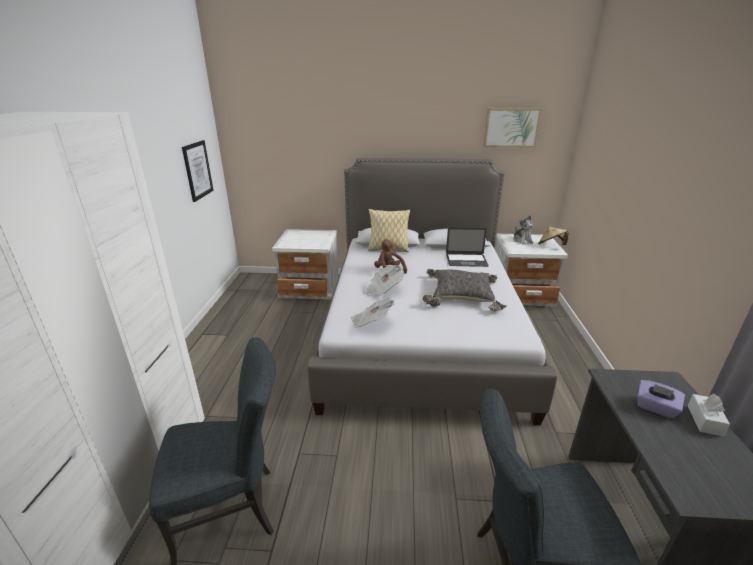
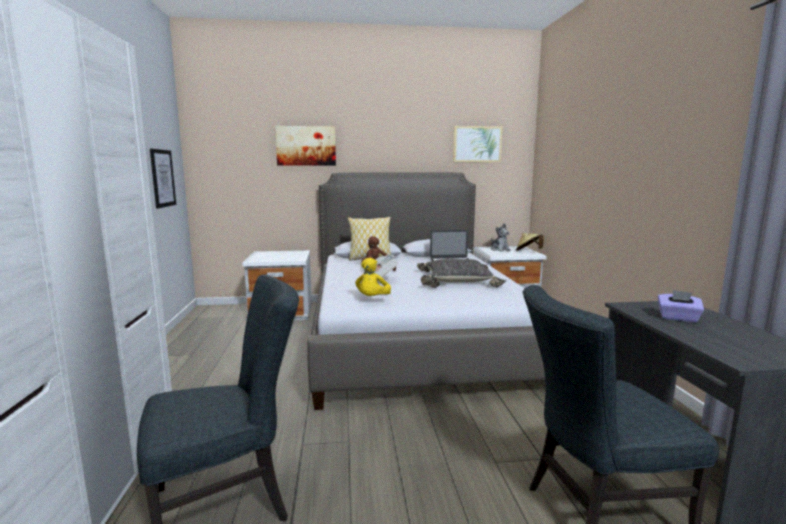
camera: 10 degrees left, 15 degrees down
newspaper [351,298,395,328] -> yellow plush toy [355,258,391,296]
white tissue box [688,393,730,437] -> none
none -> picture [275,126,336,166]

